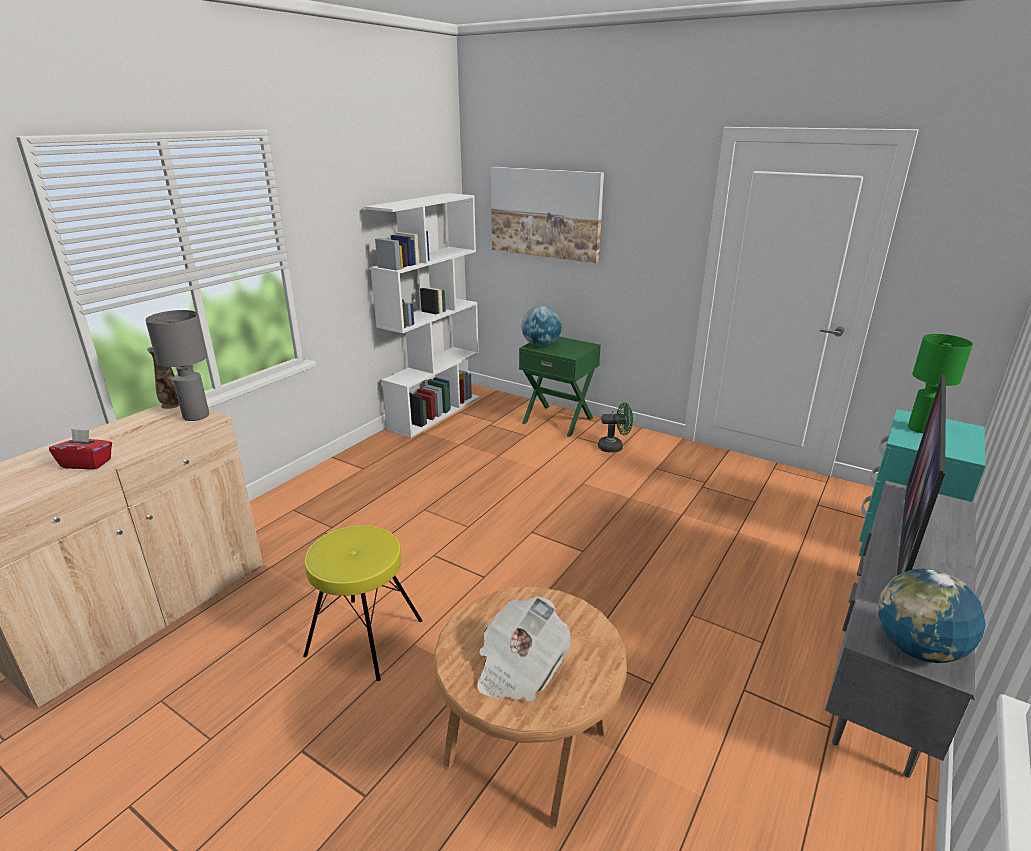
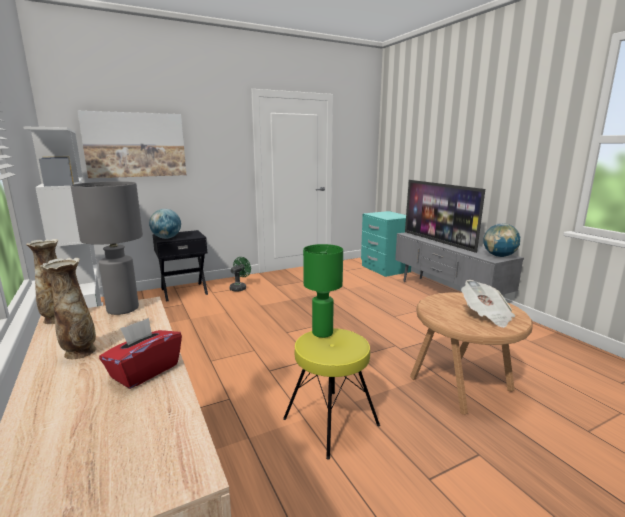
camera: 60 degrees left, 10 degrees down
green nightstand [519,337,601,437] -> black nightstand [152,230,208,301]
green table lamp [908,334,973,433] -> green table lamp moved to [303,244,343,338]
none -> vase [40,258,97,359]

